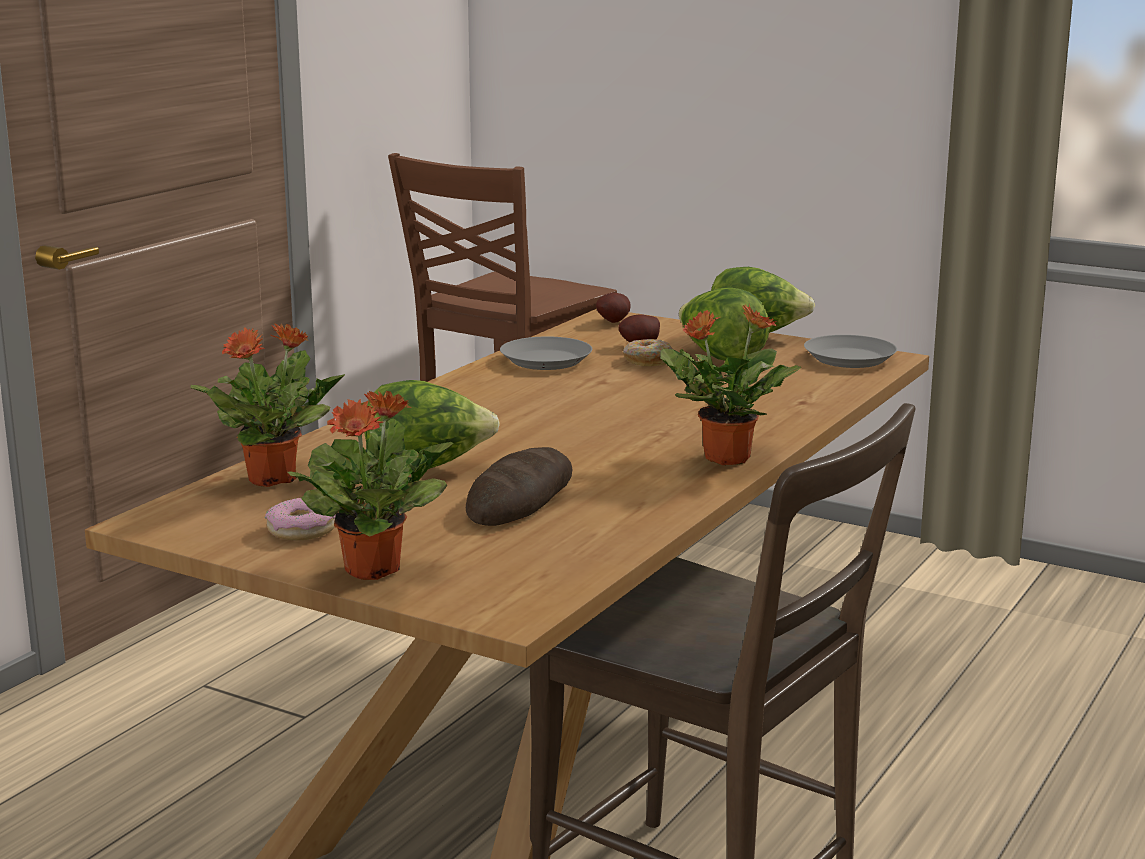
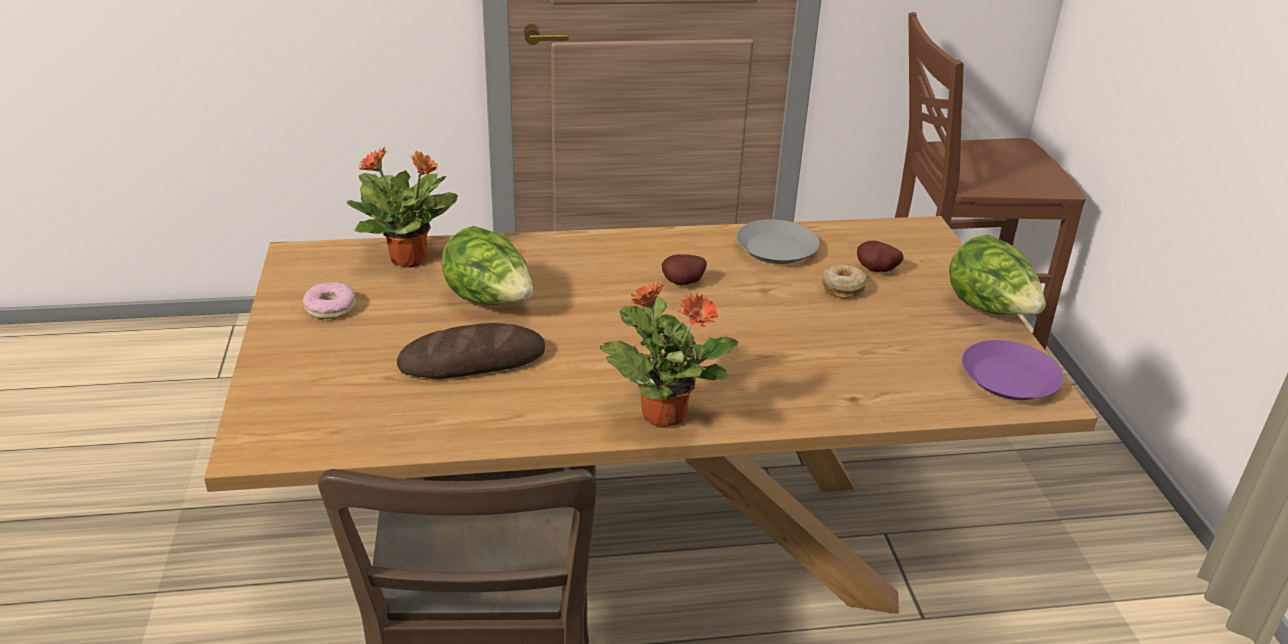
camera: 50 degrees right, 15 degrees up
potted plant [288,390,453,580] -> none
potato [596,293,631,323] -> potato moved to [662,254,707,286]
lettuce [679,288,770,361] -> none
grey plate [804,335,897,368] -> purple plate [962,340,1064,400]

